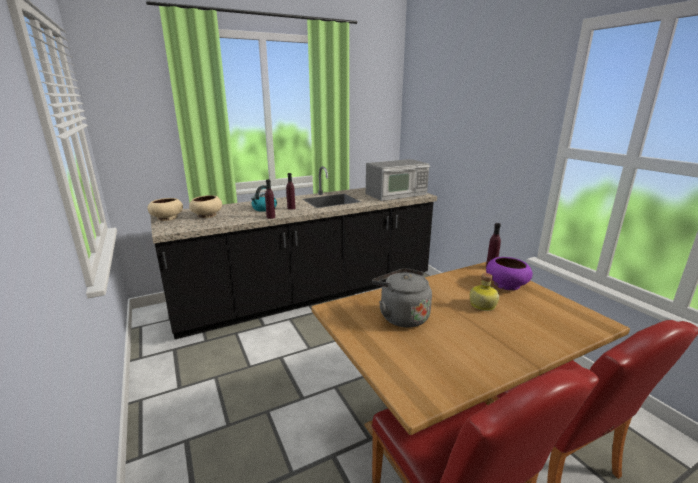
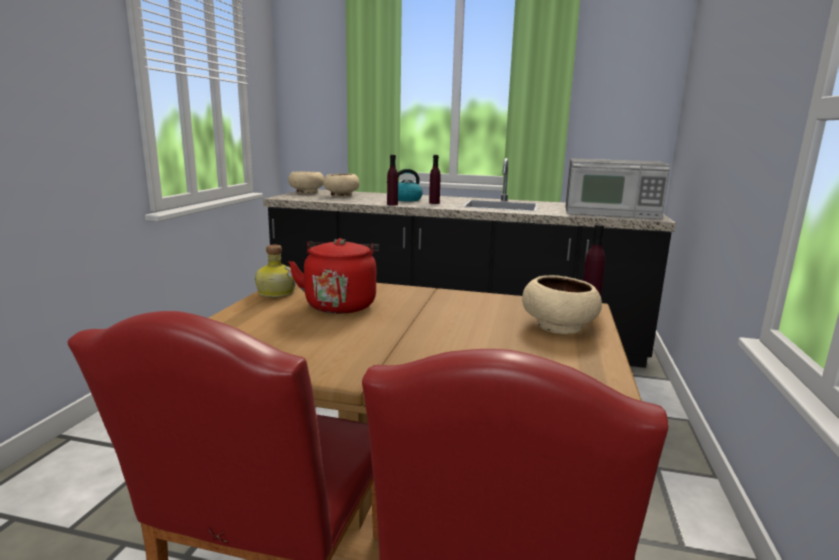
camera: 40 degrees right, 5 degrees down
grey kettle [372,268,432,328] -> red kettle [289,238,379,314]
bottle [470,273,499,311] -> bottle moved to [255,245,296,297]
purple bowl [486,257,533,290] -> beige bowl [522,275,602,334]

